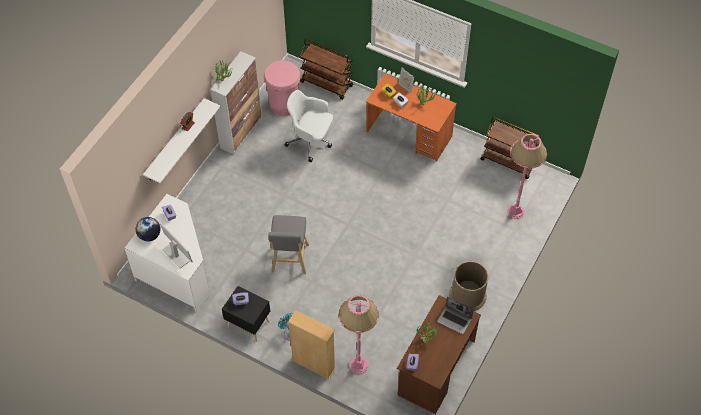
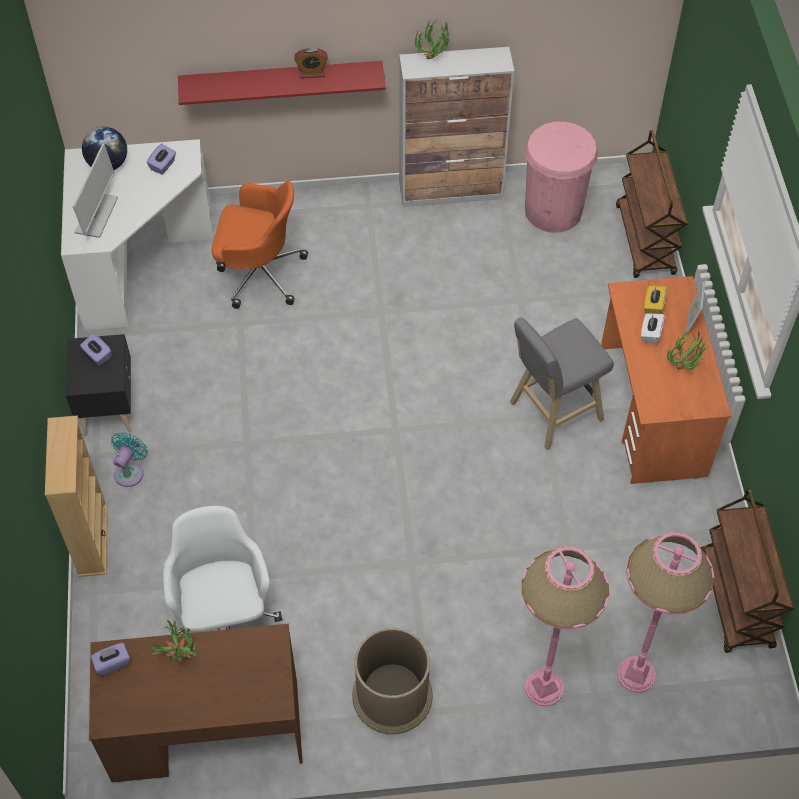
camera: 55 degrees right, 0 degrees up
white shelf [143,98,221,183] -> red shelf [178,61,386,105]
grey stool [269,215,309,274] -> grey stool moved to [510,318,614,450]
white office chair [285,90,333,162] -> white office chair moved to [163,506,282,634]
pink floor lamp [339,295,379,374] -> pink floor lamp moved to [522,546,609,706]
laptop [437,297,474,334] -> none
none -> orange office chair [212,181,308,309]

